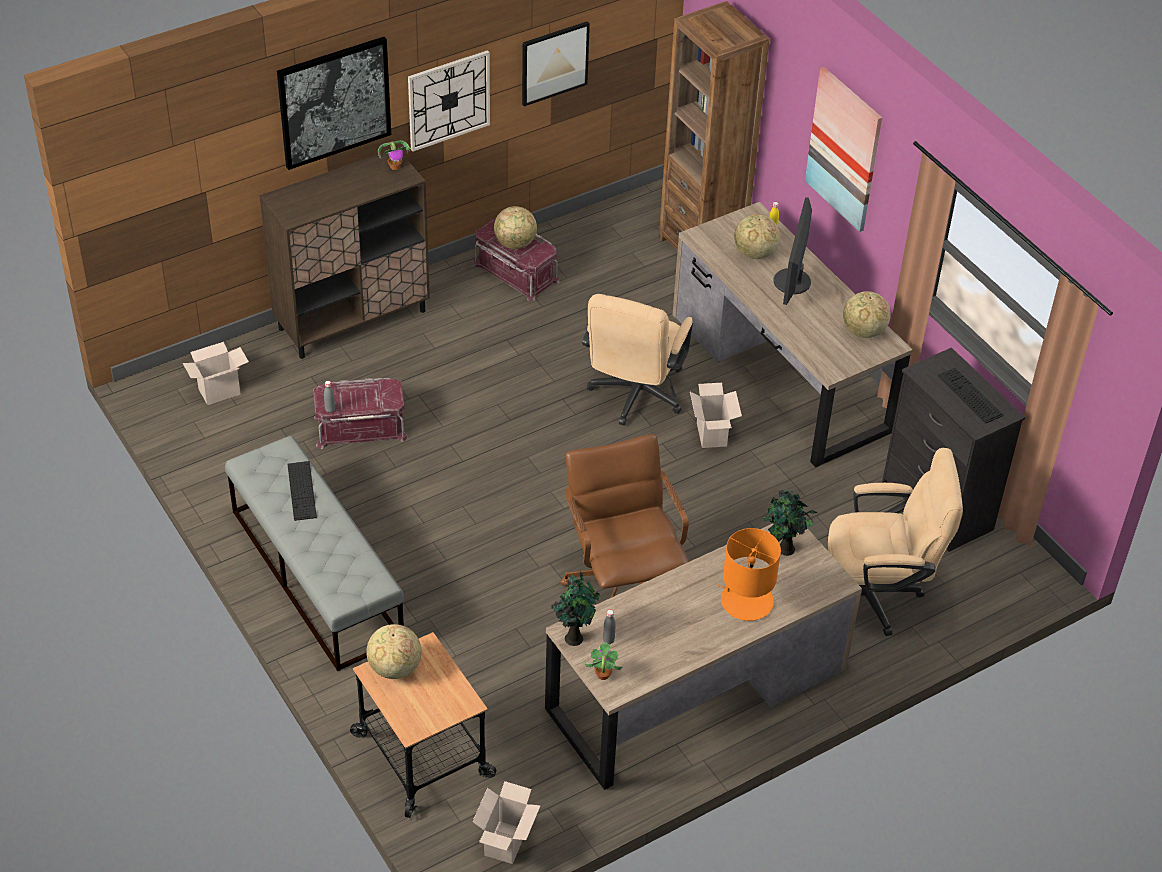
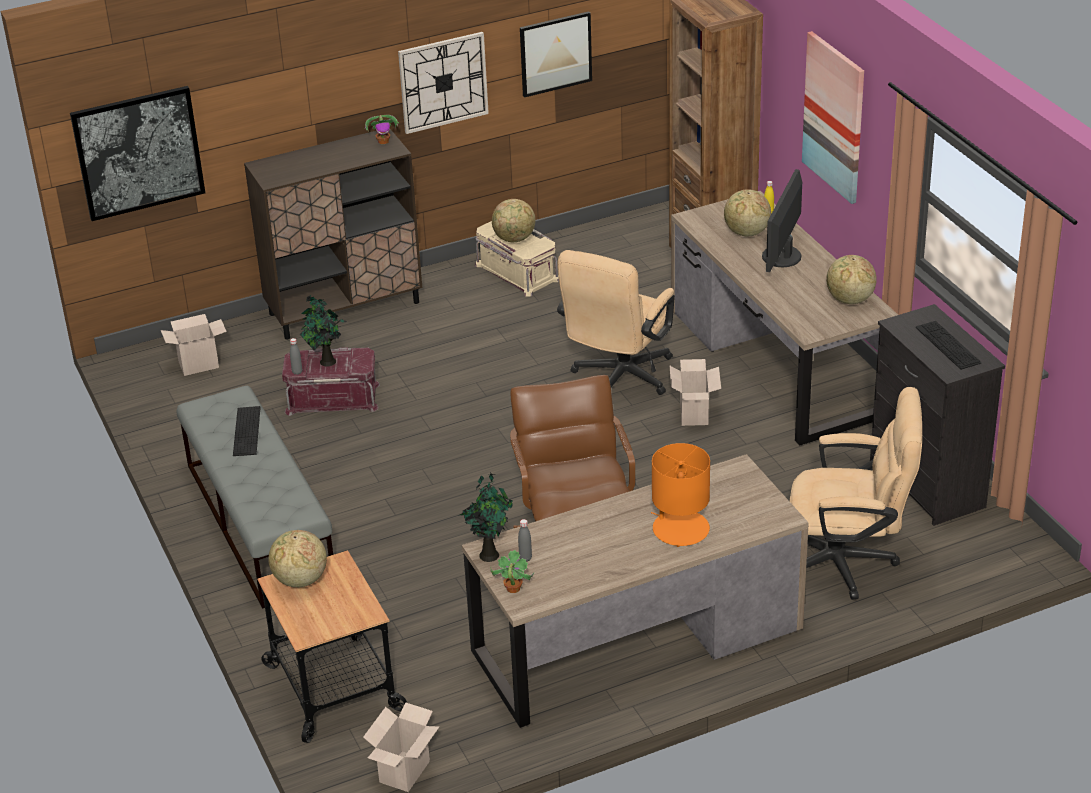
camera: 10 degrees right, 10 degrees down
picture [277,37,391,170] -> picture moved to [70,86,205,221]
red storage box [472,218,560,301] -> beige storage box [475,221,559,296]
potted plant [764,489,817,556] -> potted plant moved to [300,295,347,367]

